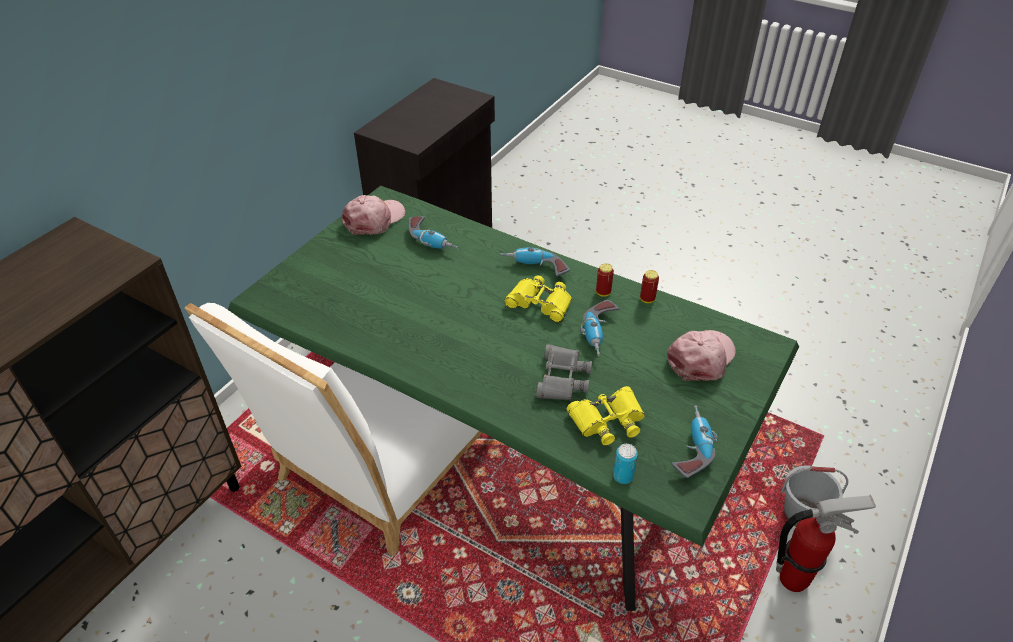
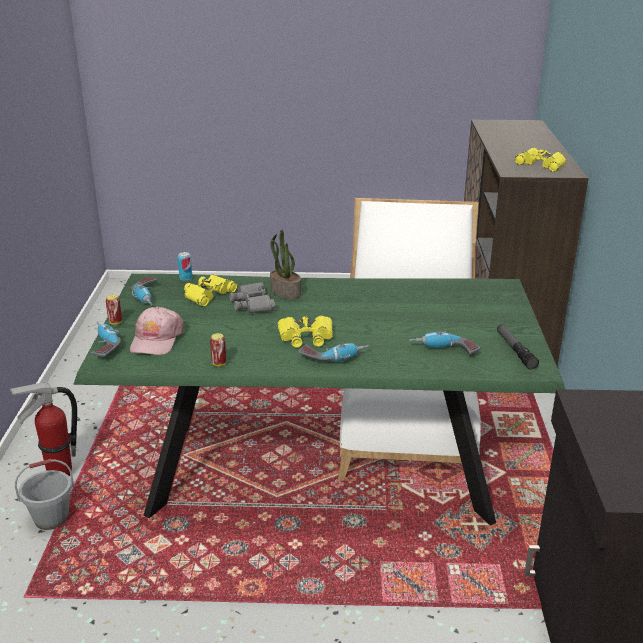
camera: 150 degrees right, 15 degrees down
pink cap [342,195,405,235] -> flashlight [497,324,539,370]
power drill [580,300,619,356] -> power drill moved to [91,322,121,357]
can [596,263,614,297] -> can moved to [106,294,122,325]
none -> potted plant [270,229,301,299]
none -> yellow binoculars [515,147,566,172]

